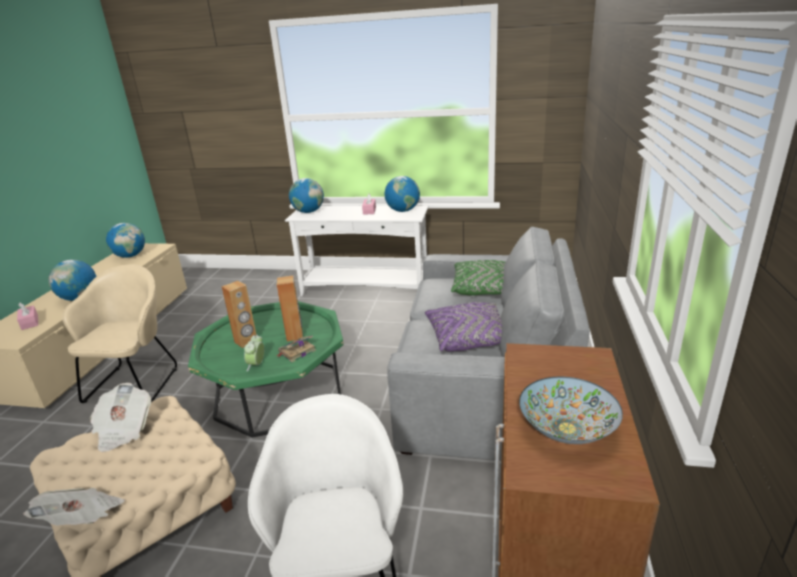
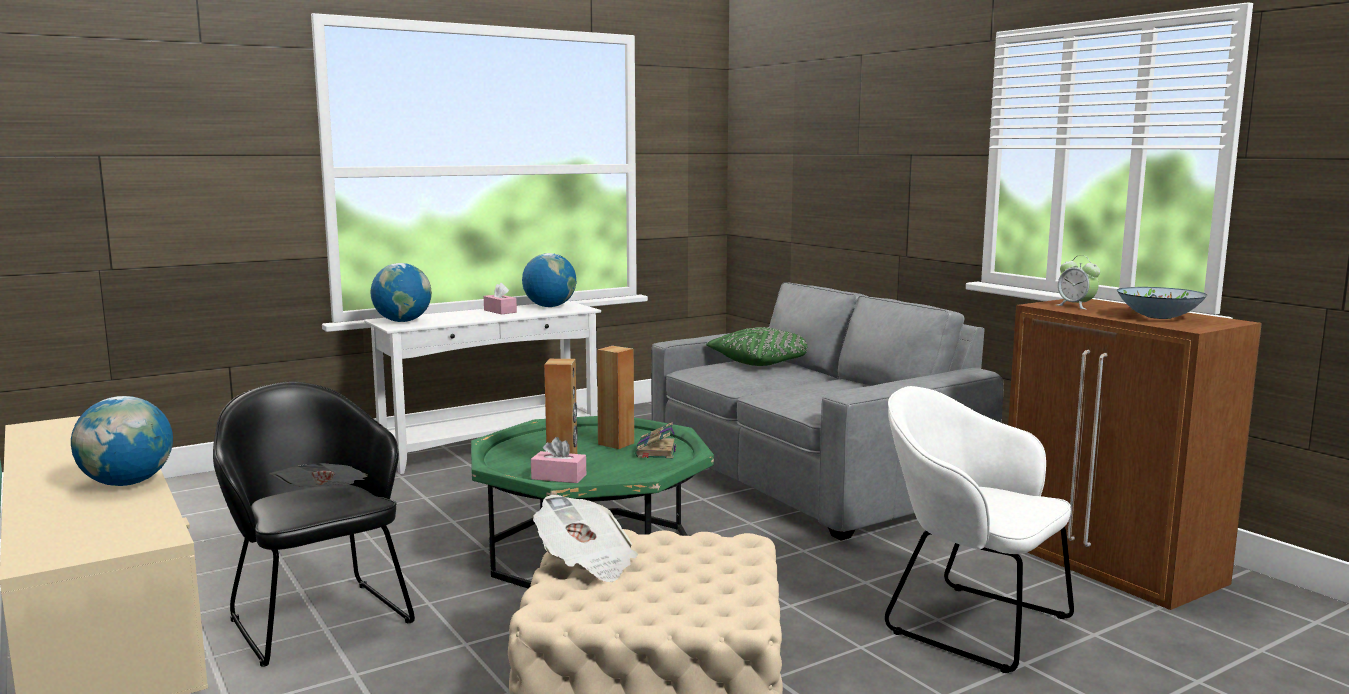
camera: 45 degrees left, 15 degrees down
pink tissue box [17,303,38,330] -> pink tissue box moved to [531,437,586,483]
newspaper [23,488,125,526] -> newspaper moved to [269,463,368,487]
beige armchair [62,264,177,403] -> black armchair [213,382,415,667]
globe [106,223,145,258] -> none
alarm clock [244,335,264,371] -> alarm clock moved to [1057,255,1100,310]
purple pillow [425,302,502,352] -> none

